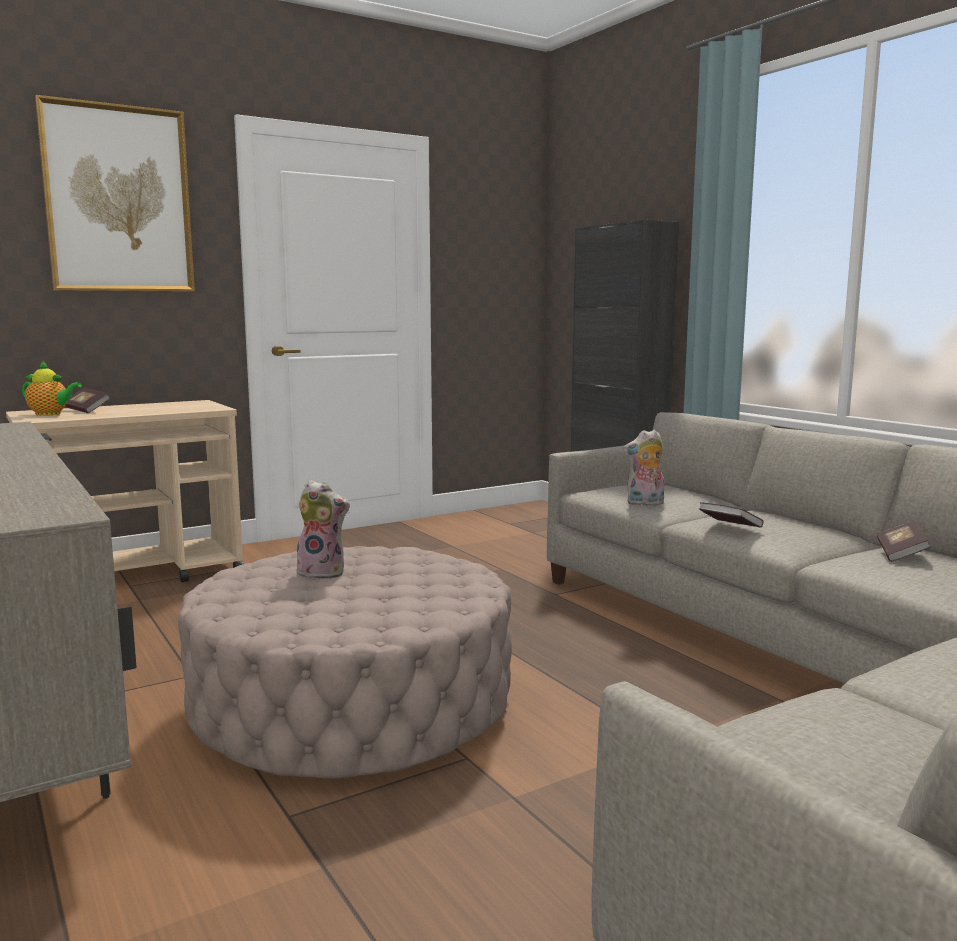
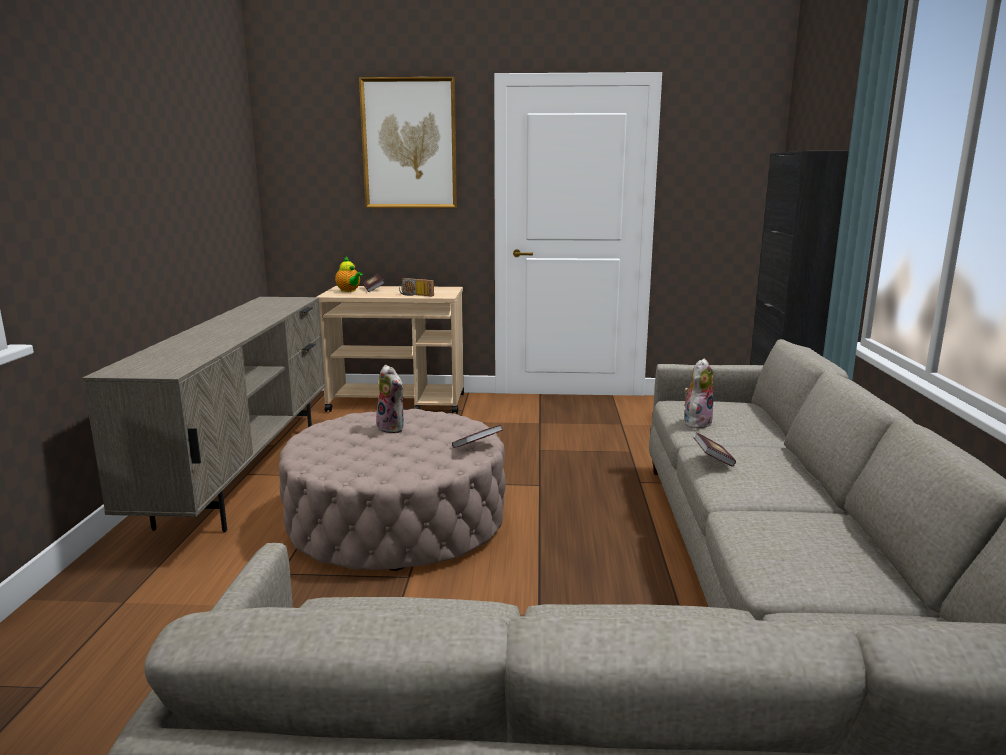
camera: 35 degrees right, 5 degrees up
plush toy [623,429,665,506] -> plush toy turned 105 degrees clockwise [684,358,714,429]
book [877,521,931,562] -> book moved to [452,425,503,448]
none -> radio [399,278,434,296]

